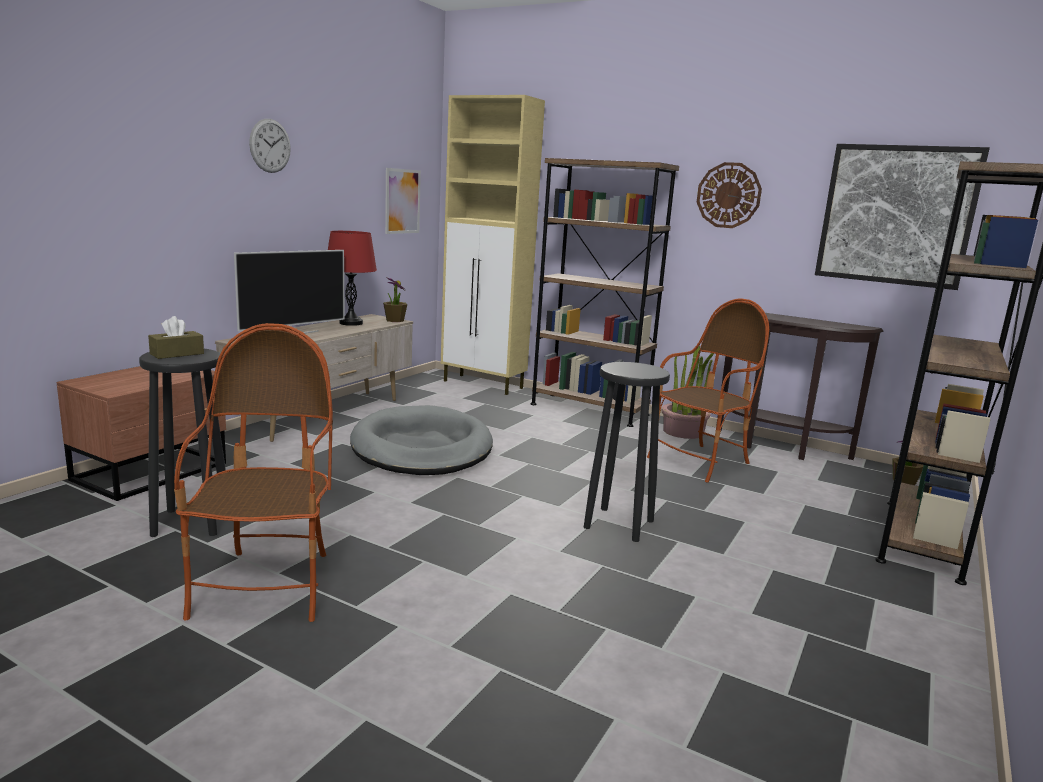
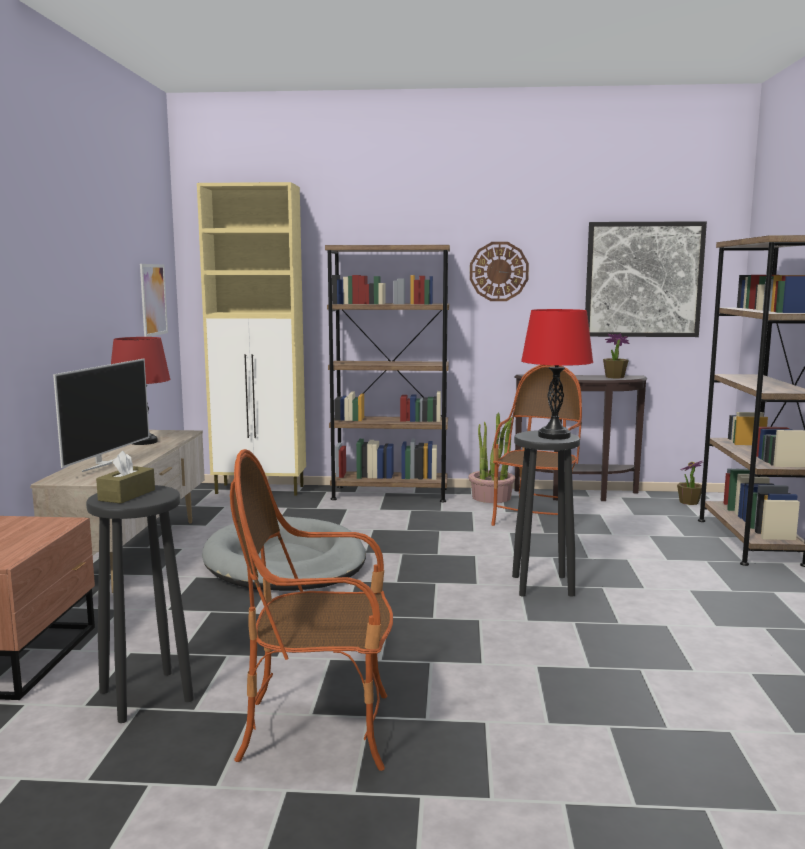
camera: 25 degrees left, 5 degrees down
armchair [174,323,333,622] -> armchair turned 60 degrees counterclockwise [230,449,393,771]
wall clock [249,119,291,173] -> none
potted plant [383,277,407,322] -> potted plant moved to [603,334,629,378]
none -> red table lamp [521,309,593,440]

